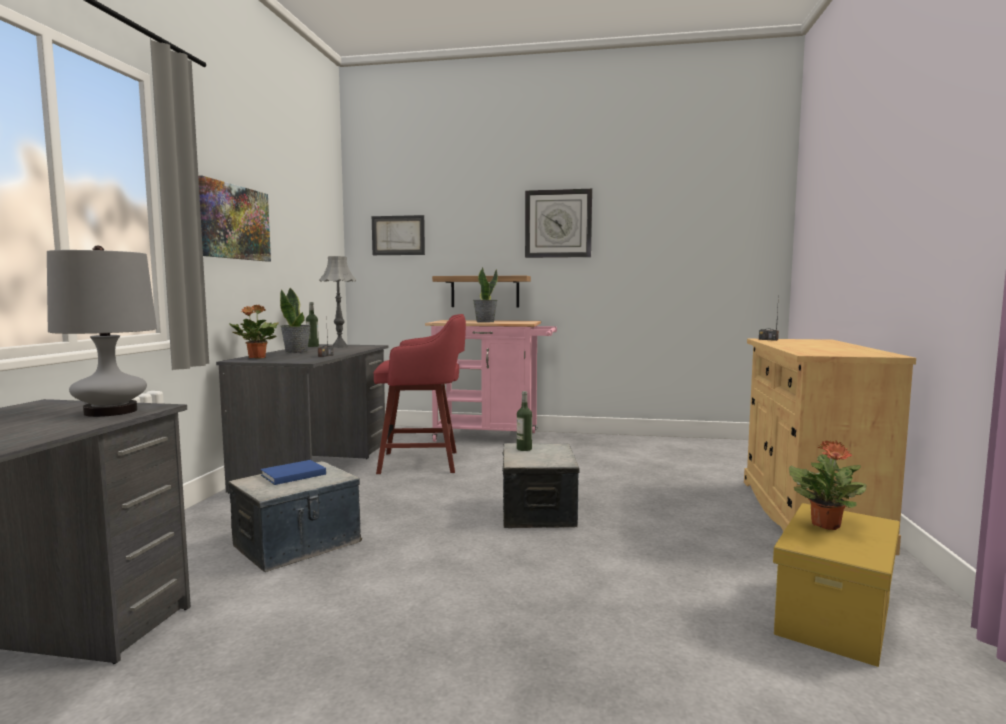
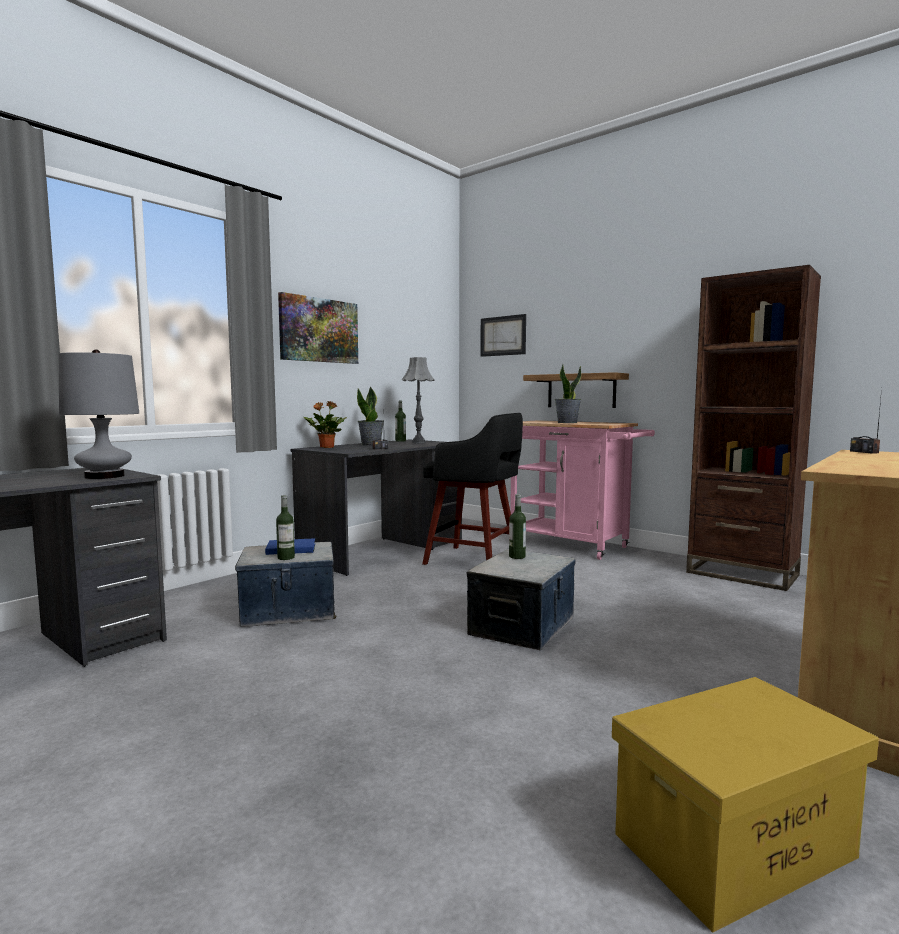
camera: 30 degrees right, 0 degrees up
red stool [374,314,466,474] -> black stool [422,413,523,565]
wall clock [525,189,592,258] -> none
potted plant [789,440,866,530] -> none
none -> bottle [276,495,295,560]
none -> brown bookcase [686,265,821,591]

